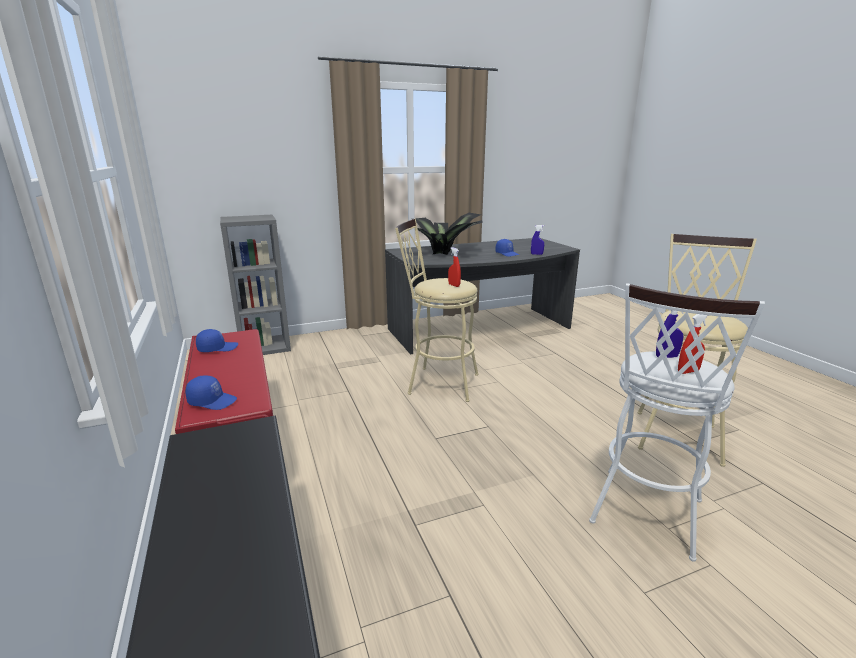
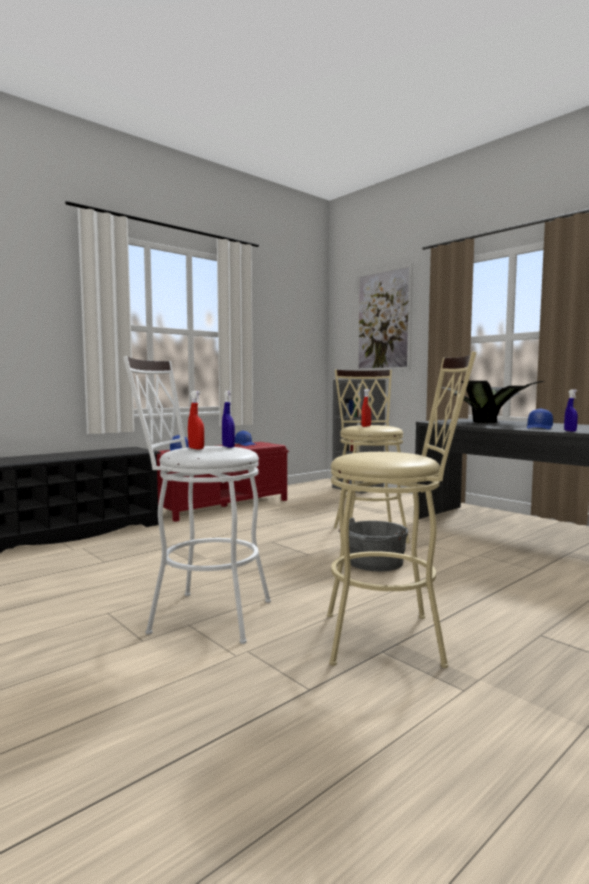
camera: 70 degrees right, 15 degrees down
none -> grey bucket [338,518,408,572]
none -> picture [356,263,413,371]

